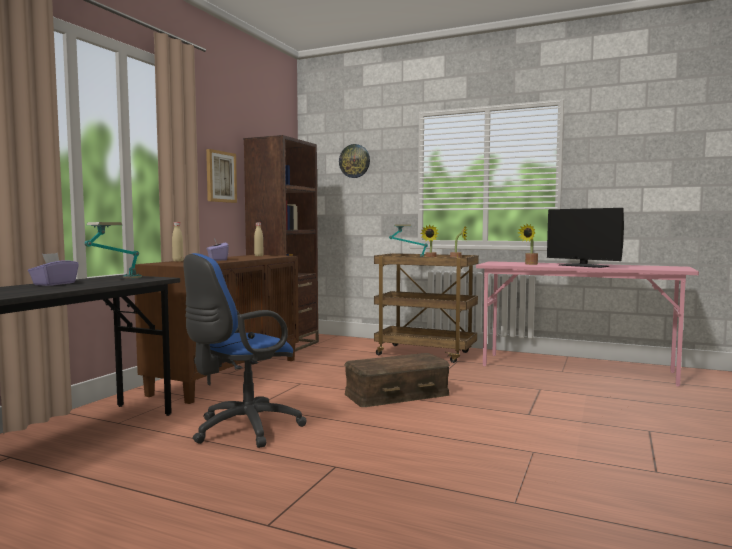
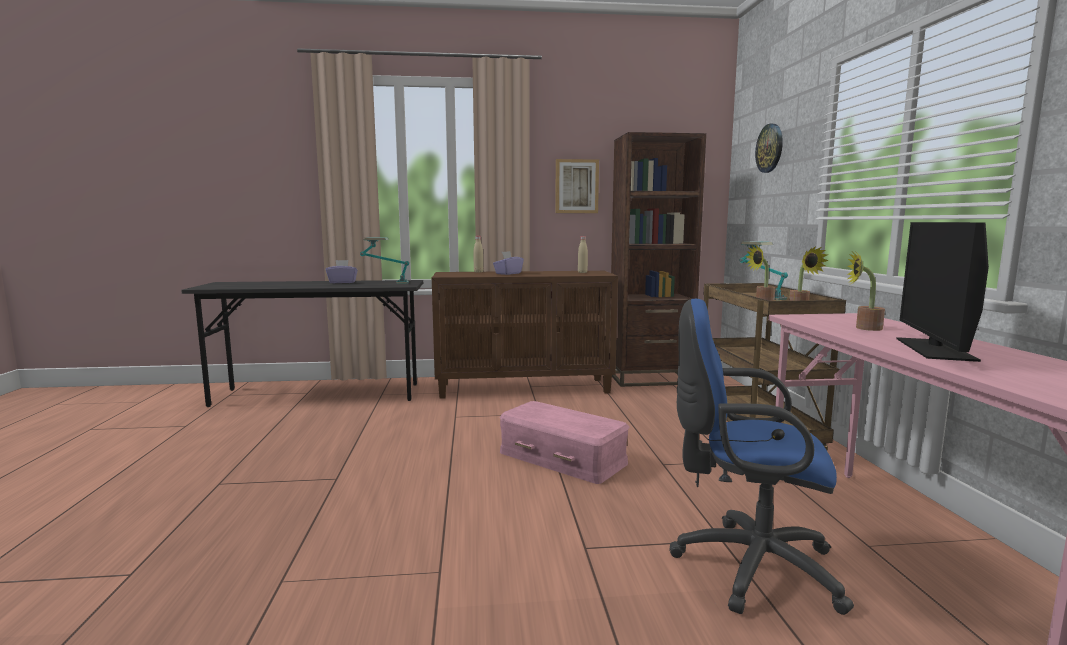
camera: 60 degrees right, 5 degrees up
blue office chair [183,253,307,448] -> blue office chair moved to [669,299,854,615]
brown storage box [344,353,450,407] -> pink storage box [499,401,630,484]

